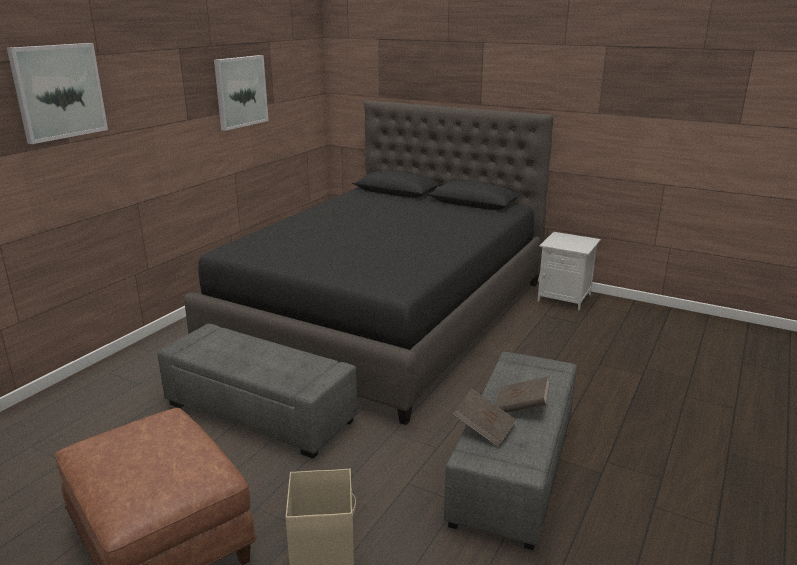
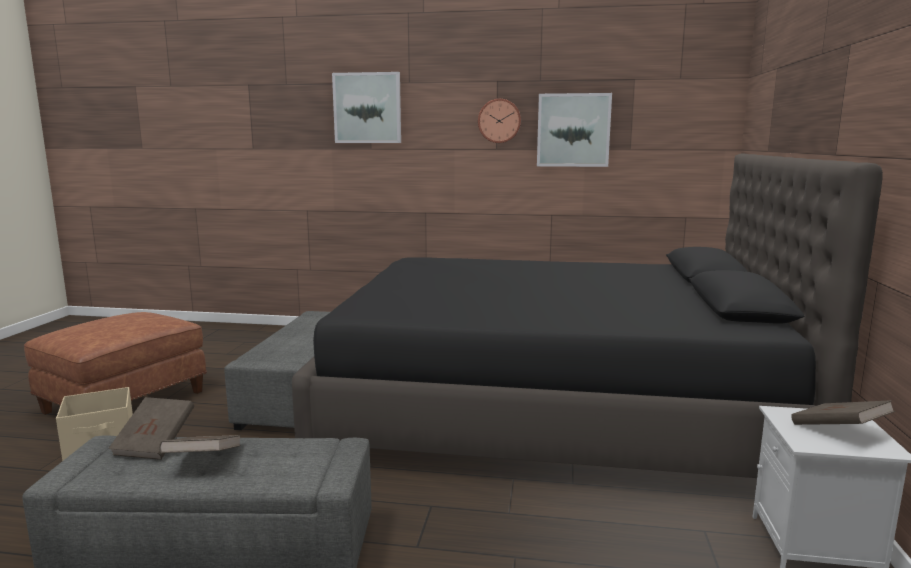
camera: 70 degrees right, 10 degrees down
none -> wall clock [478,99,521,143]
none -> brown book [792,400,895,425]

